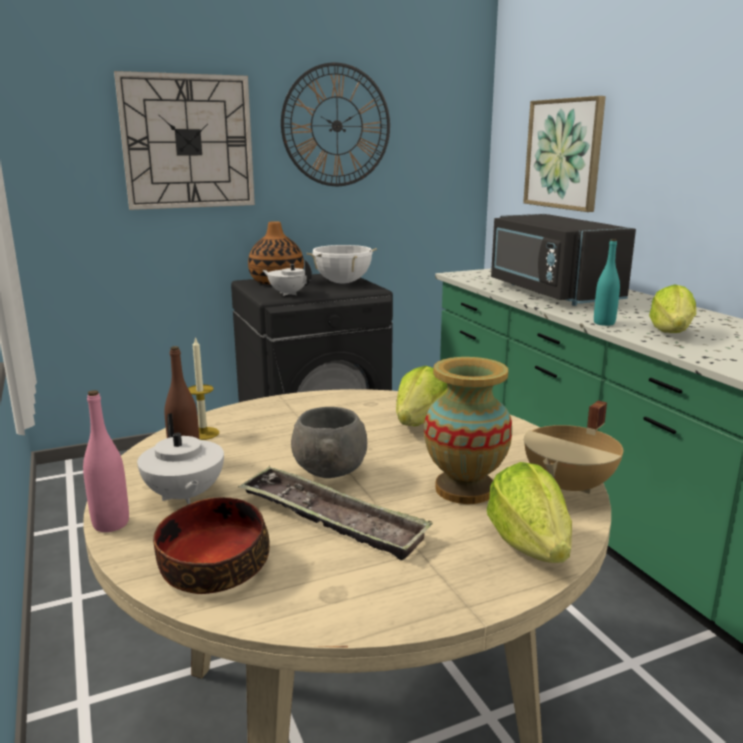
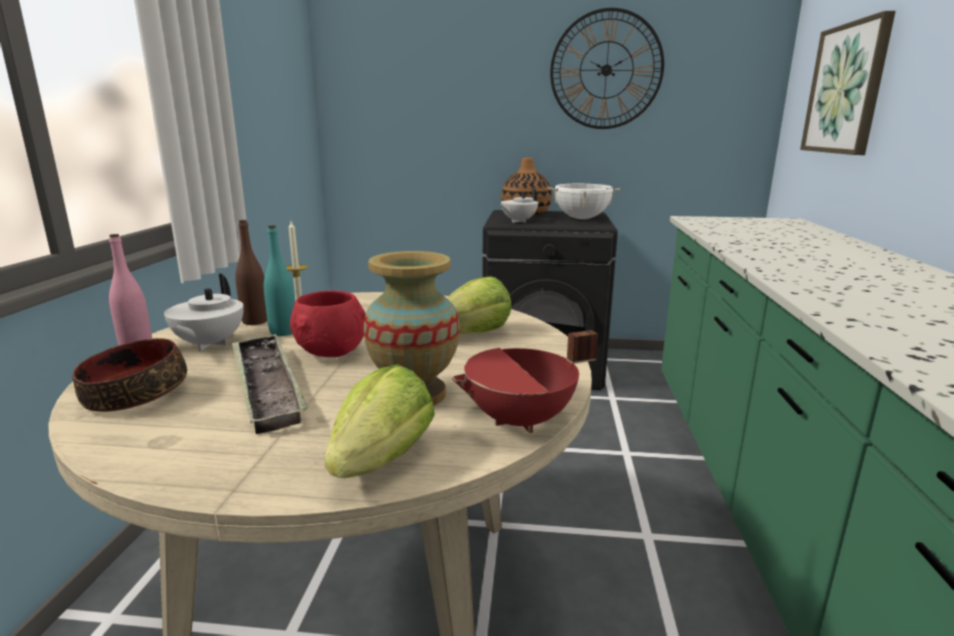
camera: 30 degrees right, 0 degrees up
wall clock [114,71,255,210] -> none
white teapot [262,260,312,296] -> white teapot turned 105 degrees counterclockwise [500,187,538,223]
grey bowl [291,407,367,478] -> red bowl [290,291,366,357]
black microwave [491,214,636,306] -> none
beige cooking pot [524,400,623,494] -> red cooking pot [452,330,598,433]
turquoise bottle [594,239,620,326] -> turquoise bottle moved to [264,225,295,336]
lettuce [649,284,696,333] -> none

